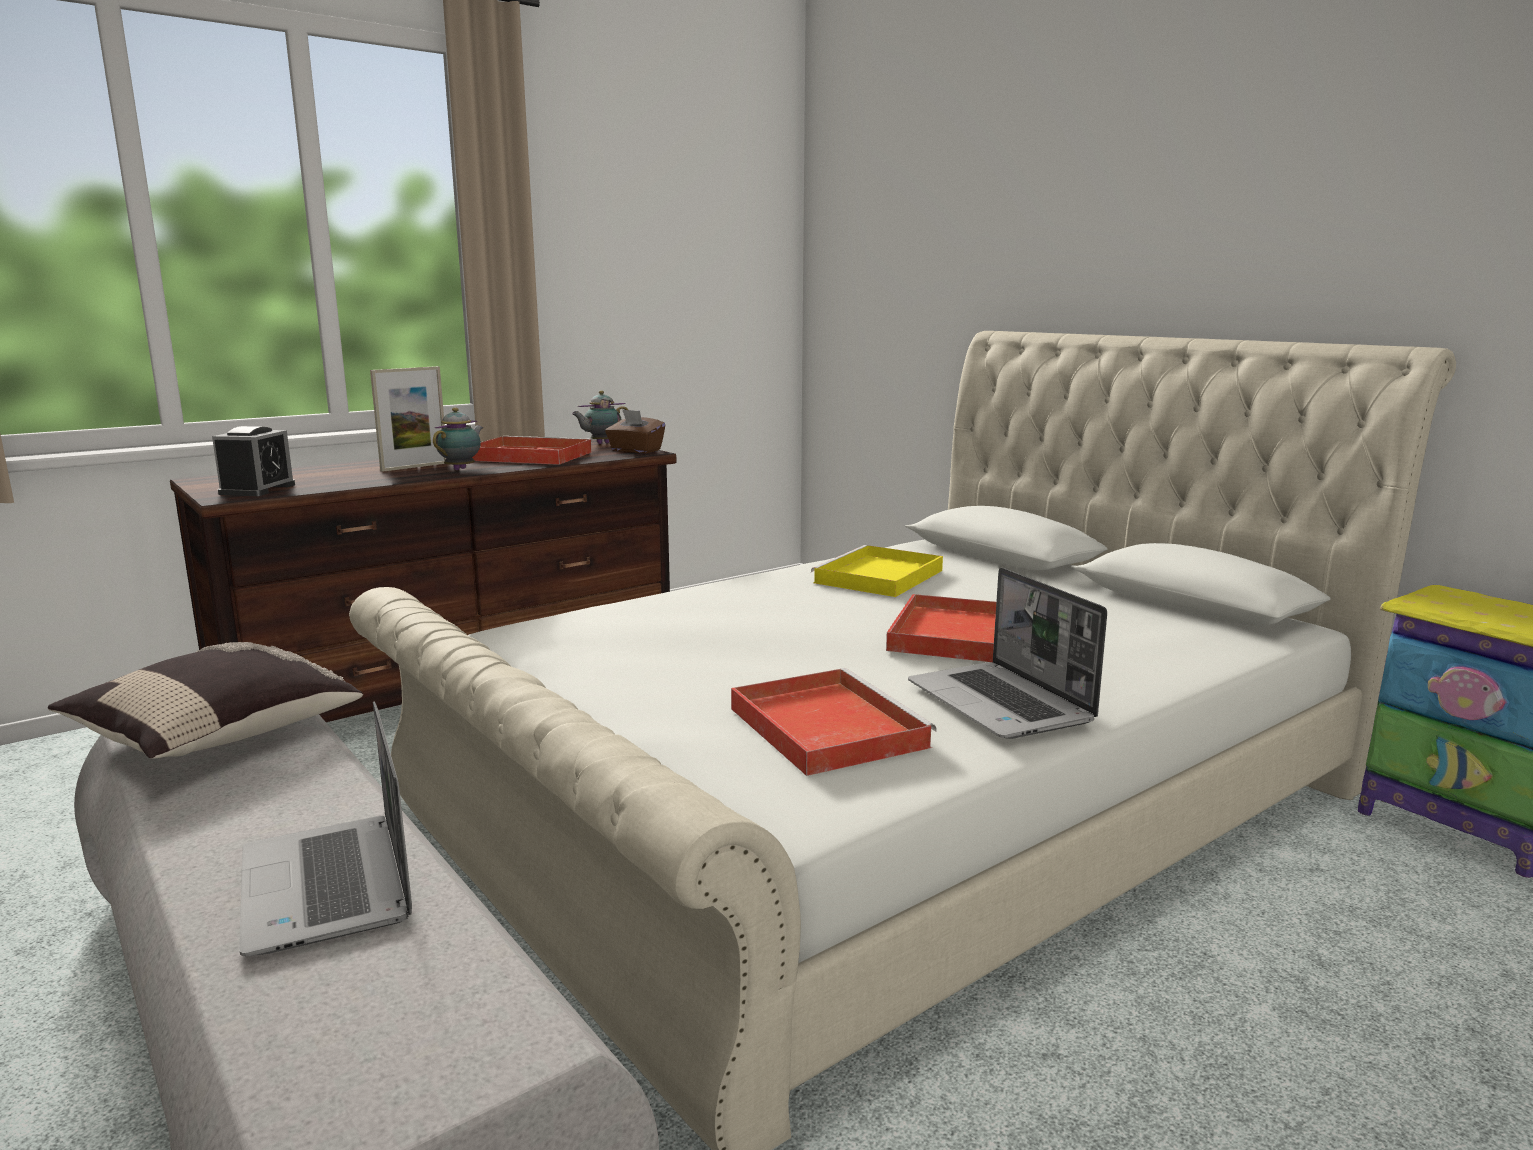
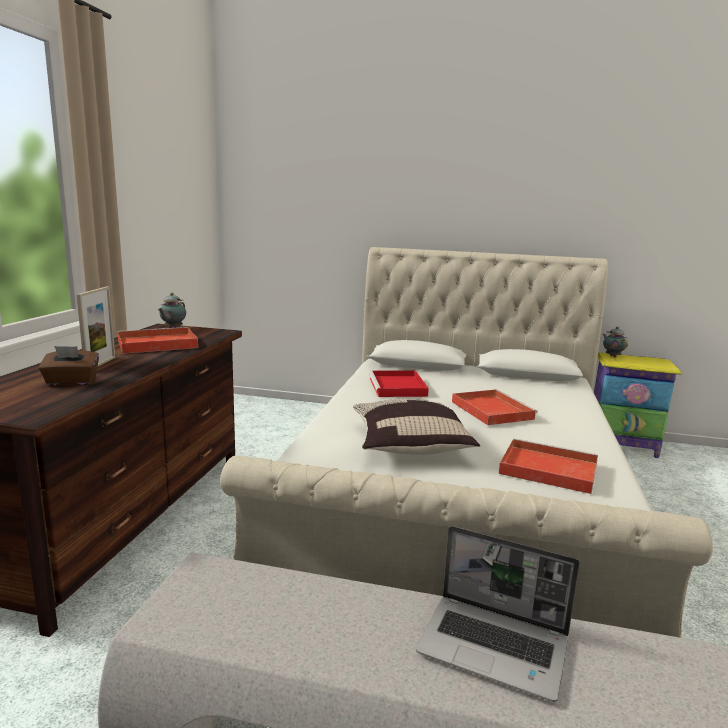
camera: 40 degrees left, 0 degrees up
pillow [48,642,363,759] -> pillow moved to [353,398,480,455]
alarm clock [212,426,295,496] -> none
teapot [433,408,483,470] -> teapot moved to [603,326,628,357]
brown tissue box [605,409,665,453] -> brown tissue box moved to [38,346,99,386]
yellow tray [811,545,943,597] -> red tray [369,370,429,397]
laptop [908,568,1107,739] -> none

